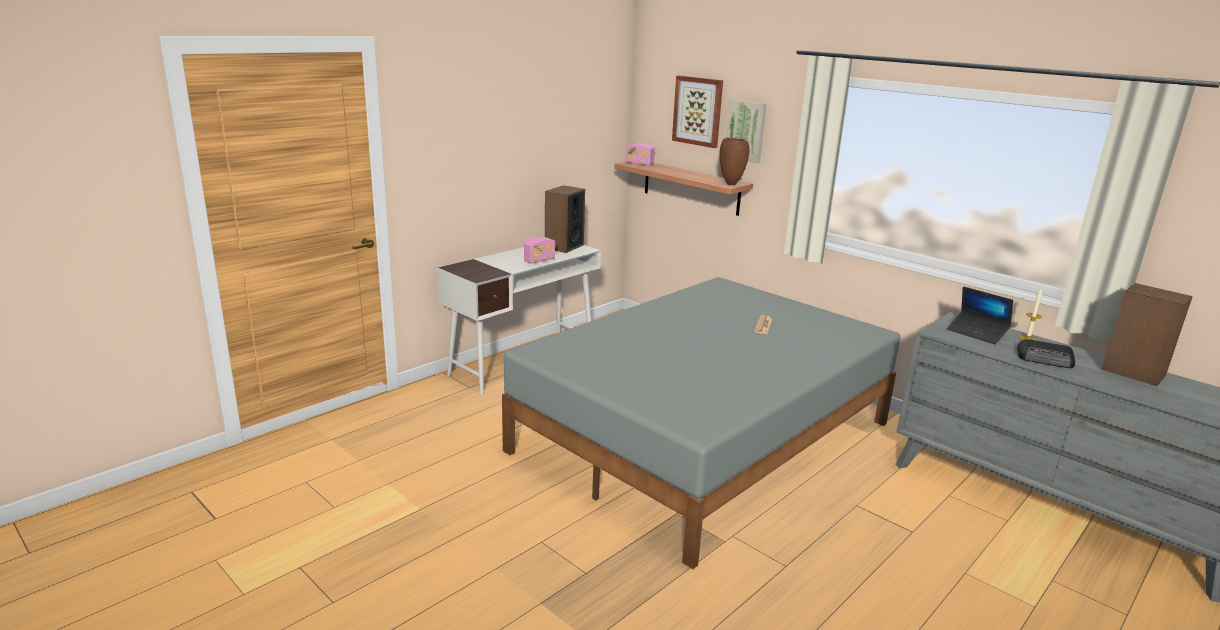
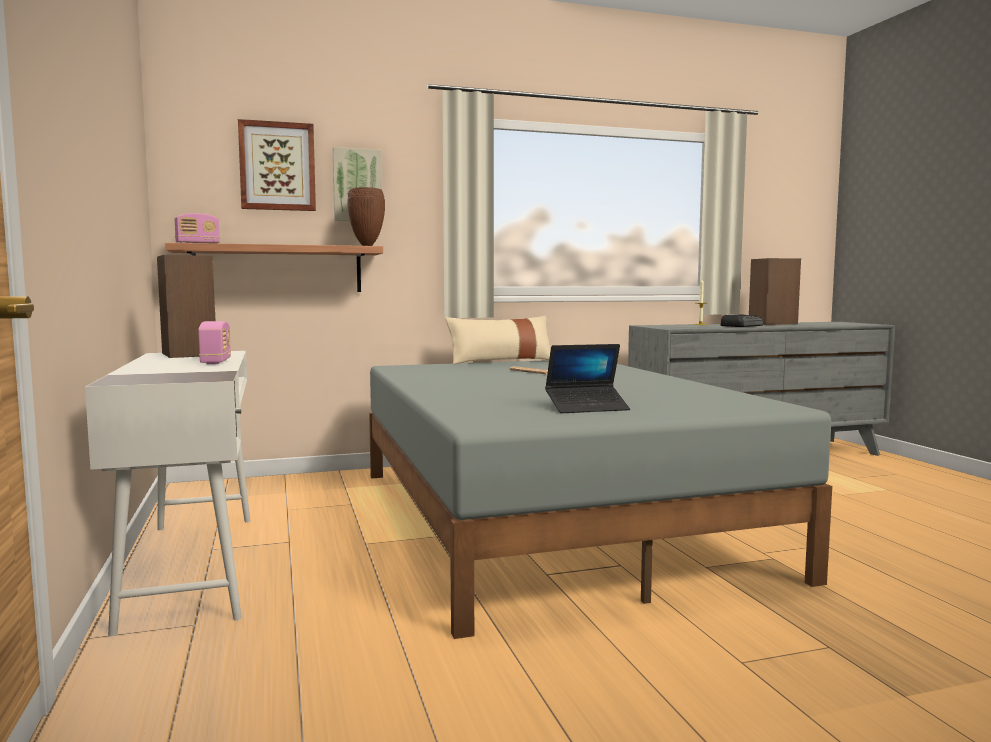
camera: 60 degrees left, 15 degrees down
laptop [947,287,1013,345] -> laptop moved to [545,344,630,413]
none -> beige pillow [445,316,551,364]

